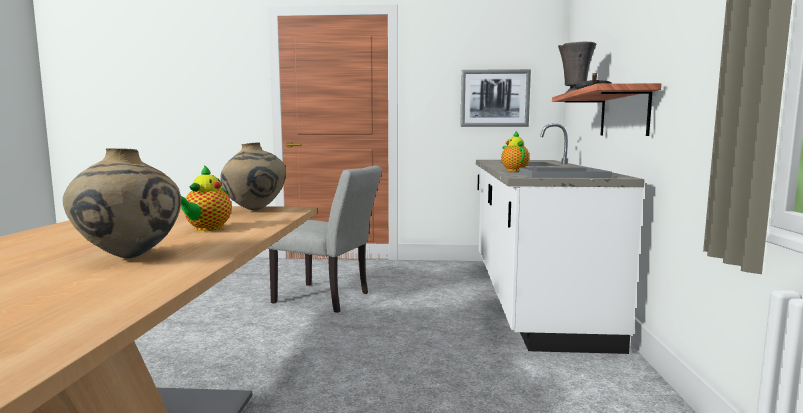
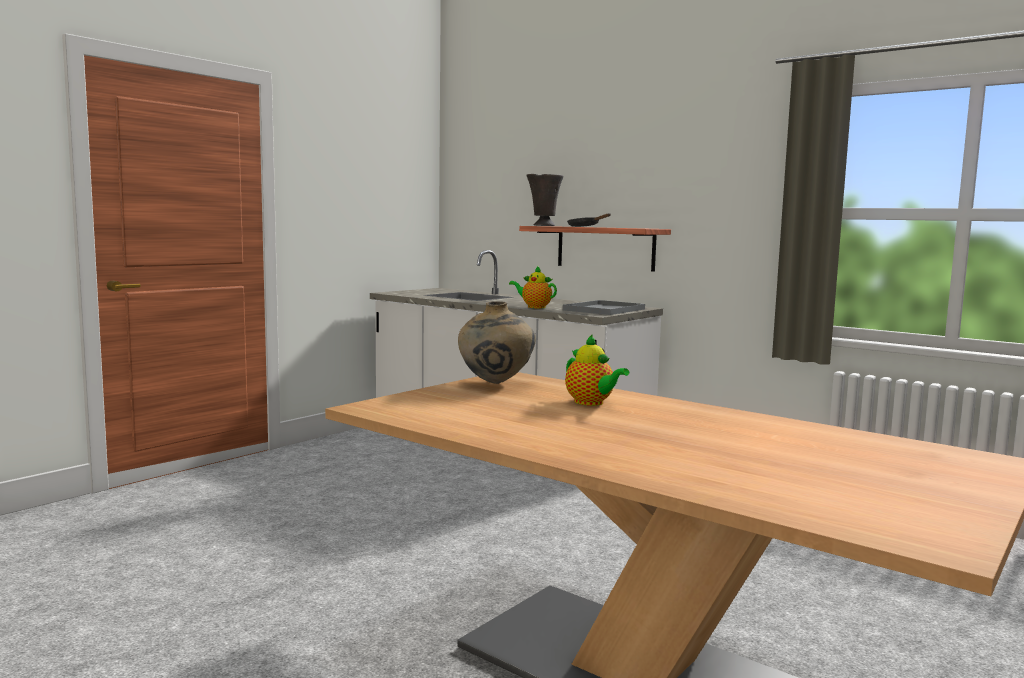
camera: 55 degrees left, 0 degrees up
beige vase [63,148,181,259] -> none
grey chair [267,166,382,313] -> none
picture [461,69,531,127] -> none

